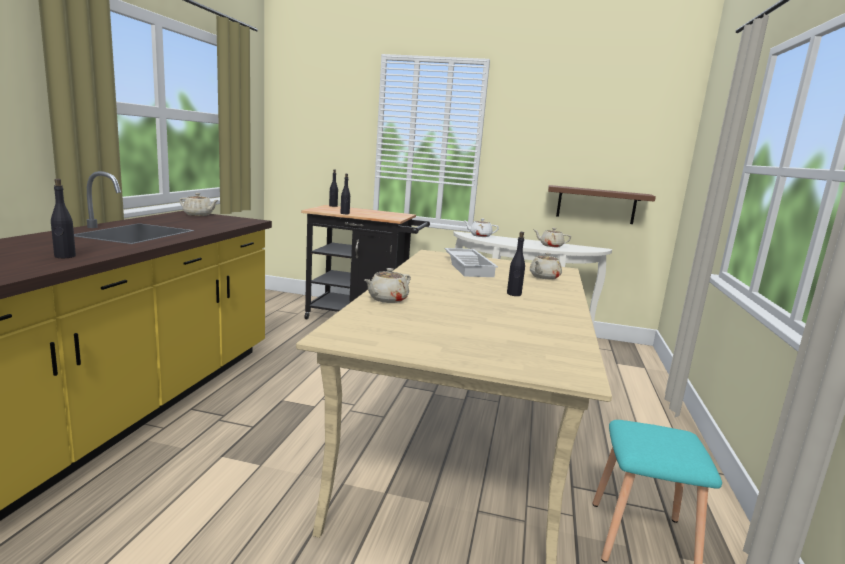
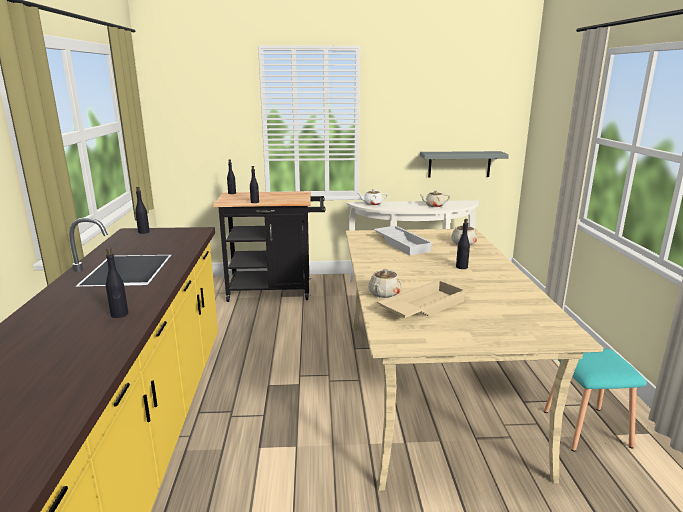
camera: 15 degrees left, 5 degrees up
beige teapot [179,193,218,216] -> black bottle [135,187,150,234]
brown shelf [548,185,656,224] -> grey shelf [420,151,509,178]
none -> beige tray [377,279,468,318]

